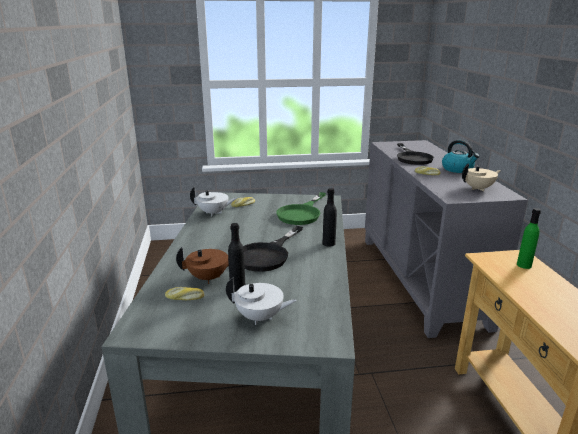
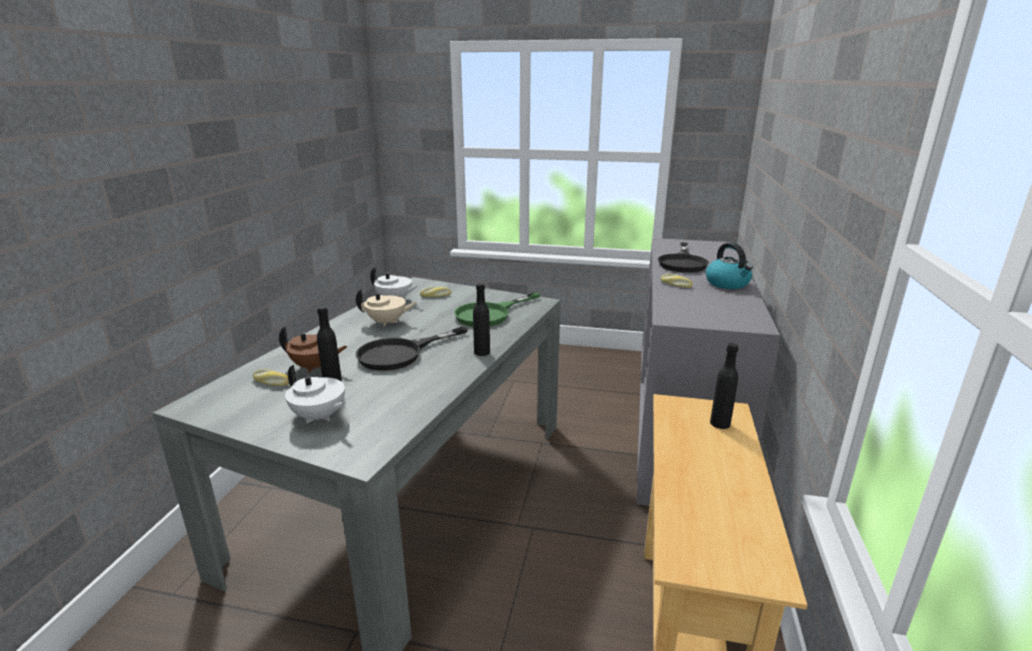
camera: 20 degrees right, 0 degrees up
beige teapot [462,163,501,192] -> beige teapot moved to [356,289,417,327]
green bottle [517,208,541,269] -> black bottle [710,343,738,429]

